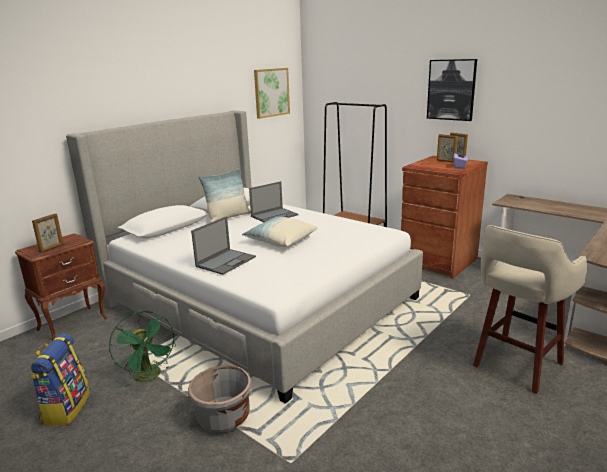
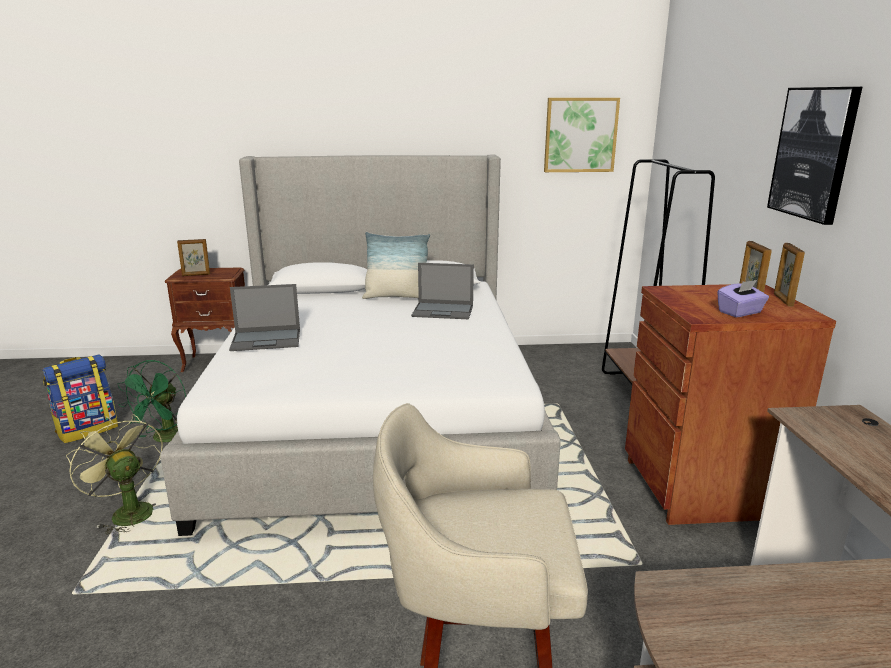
camera: 45 degrees right, 0 degrees up
grey planter [188,365,252,433] -> green fan [66,414,163,534]
pillow [242,217,318,247] -> none

